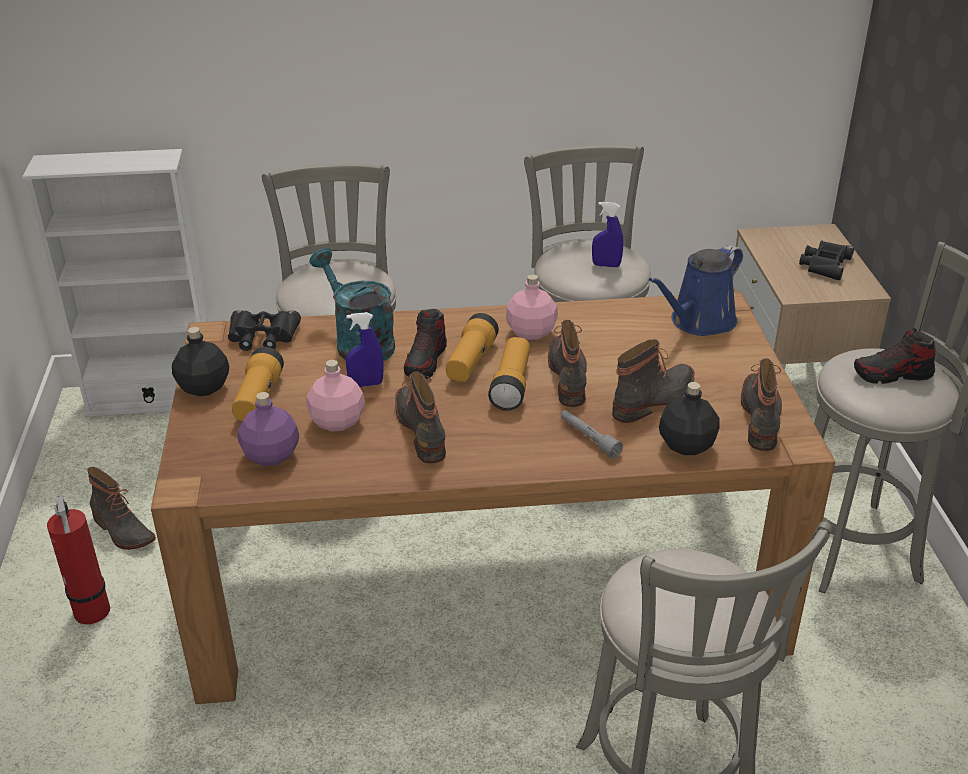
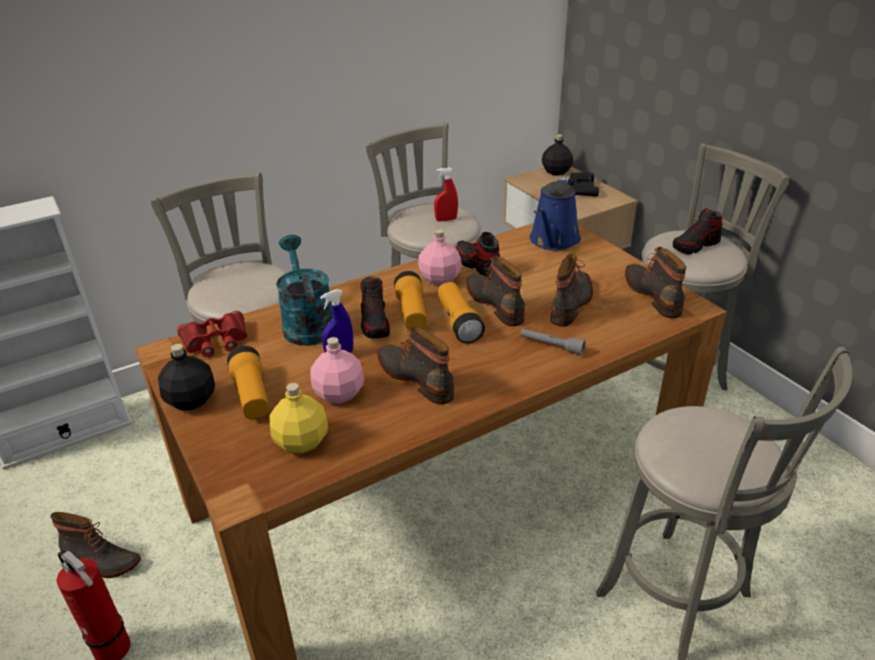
camera: 25 degrees left, 0 degrees up
black binoculars [228,310,301,351] -> red binoculars [177,311,247,357]
purple bottle [238,392,299,466] -> yellow bottle [269,383,328,453]
turquoise watering can [309,248,395,361] -> turquoise watering can turned 45 degrees clockwise [276,235,333,346]
blue spray bottle [592,202,623,267] -> red spray bottle [434,168,458,221]
black bottle [659,382,720,455] -> black bottle moved to [542,134,573,175]
none -> shoe [456,232,500,278]

